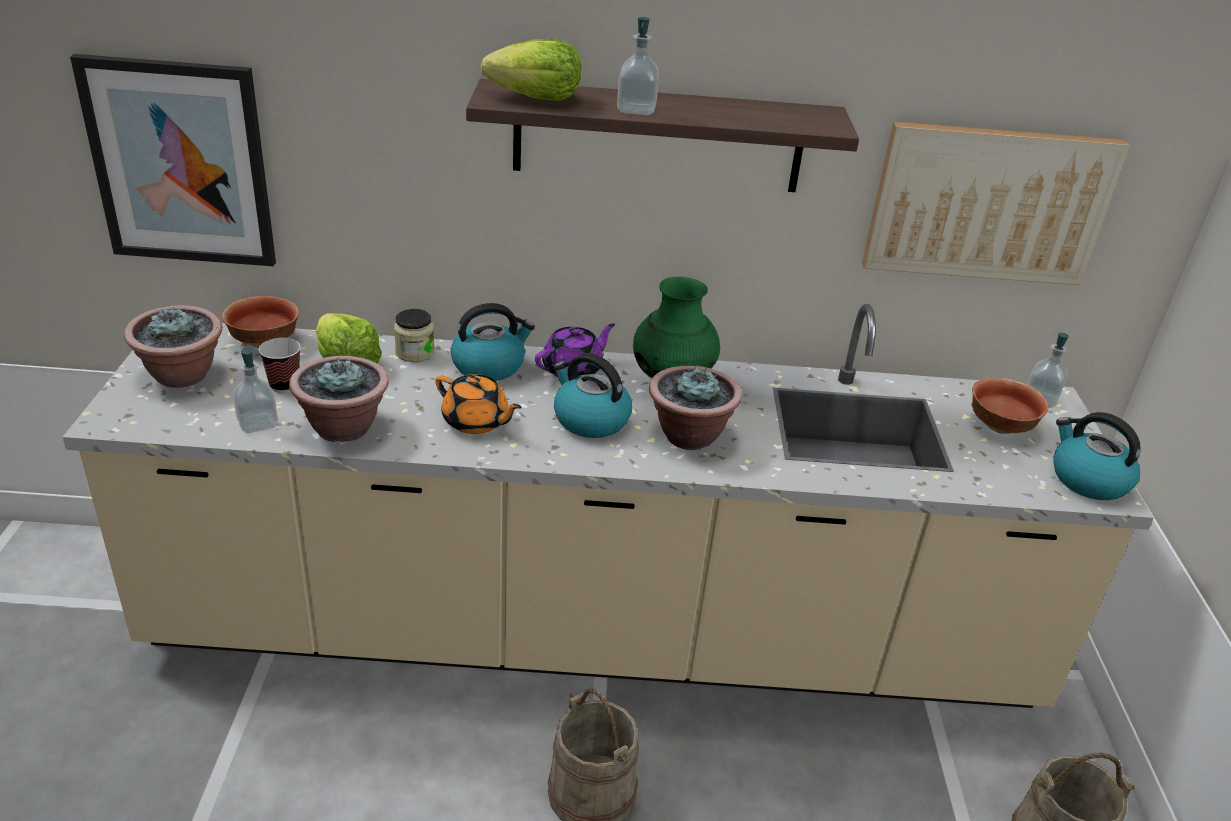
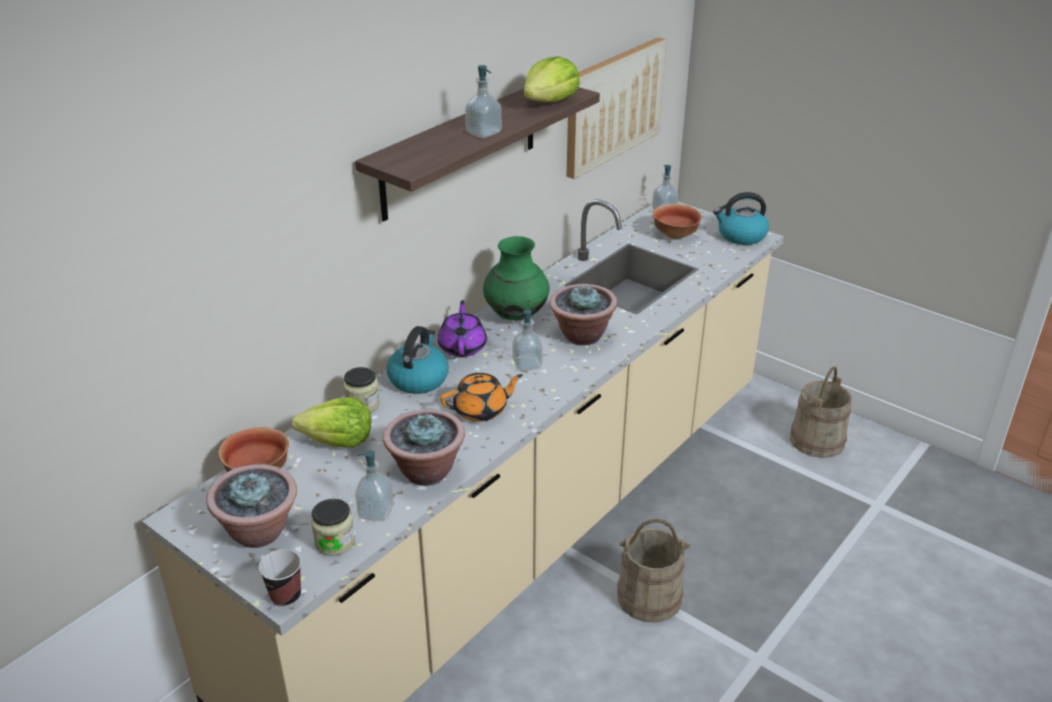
camera: 50 degrees left, 0 degrees up
picture [70,54,276,266] -> none
cup [259,338,301,393] -> cup moved to [259,549,301,607]
lettuce [481,39,581,102] -> lettuce moved to [524,56,580,102]
kettle [553,353,632,438] -> soap dispenser [512,309,543,371]
none -> jar [311,499,355,556]

